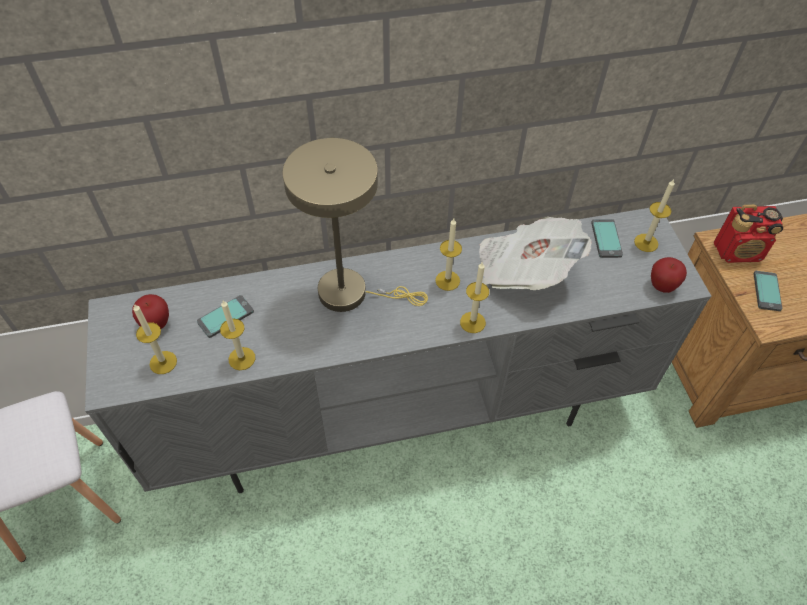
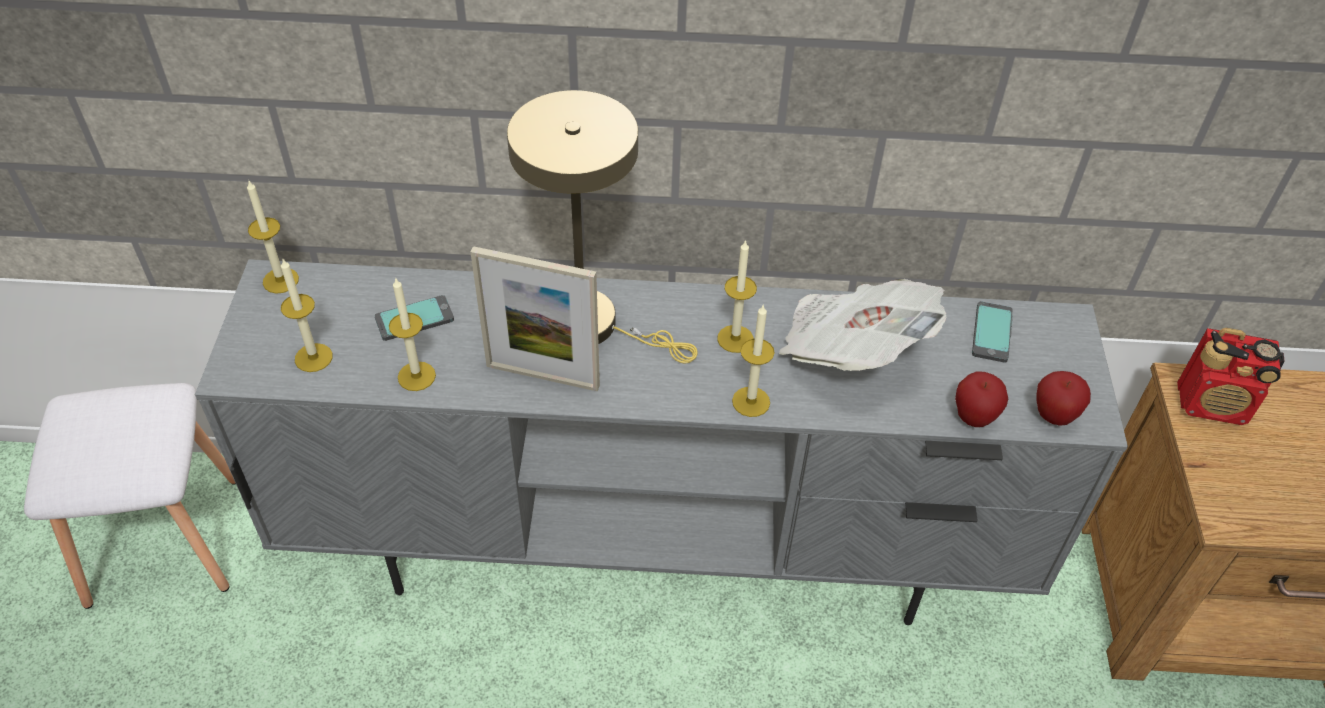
camera: 15 degrees right, 5 degrees down
apple [132,294,169,329] -> apple moved to [955,371,1008,427]
candle [634,179,675,252] -> candle moved to [247,181,299,294]
phone [753,271,782,311] -> none
none -> picture frame [470,246,600,391]

